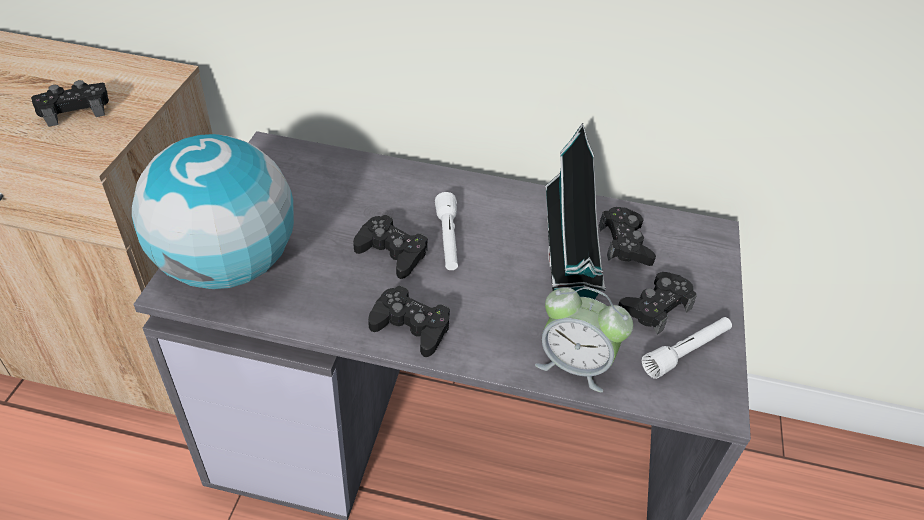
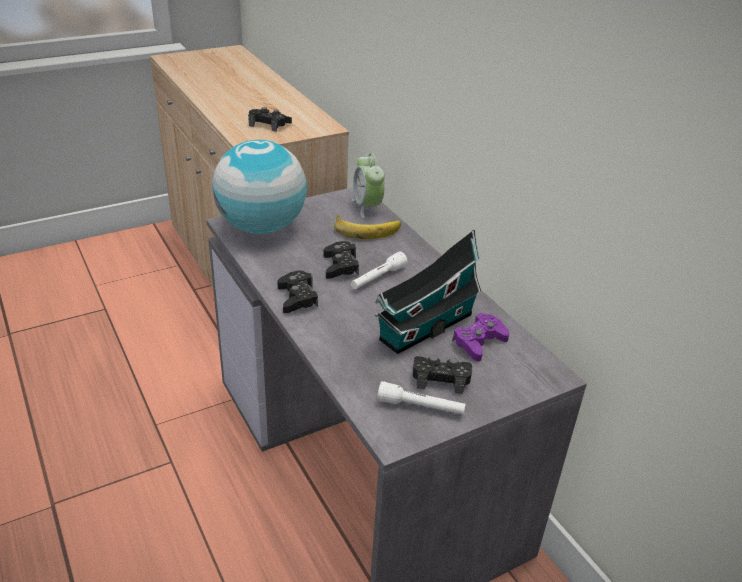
camera: 50 degrees right, 10 degrees down
alarm clock [535,287,633,392] -> alarm clock moved to [352,153,385,218]
black game controller [599,207,656,266] -> purple game controller [452,313,509,362]
none -> banana [334,214,401,239]

